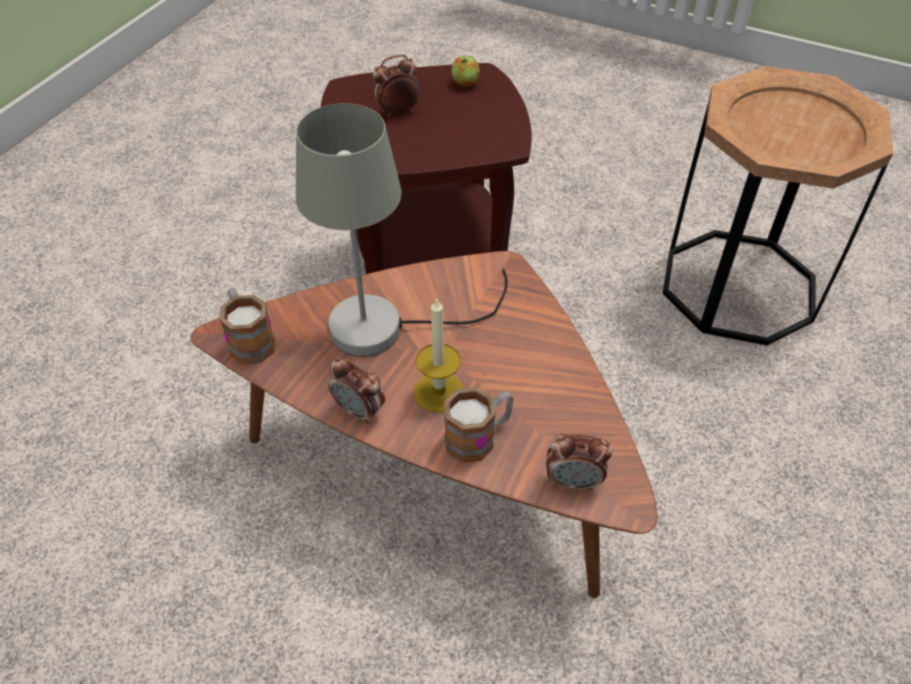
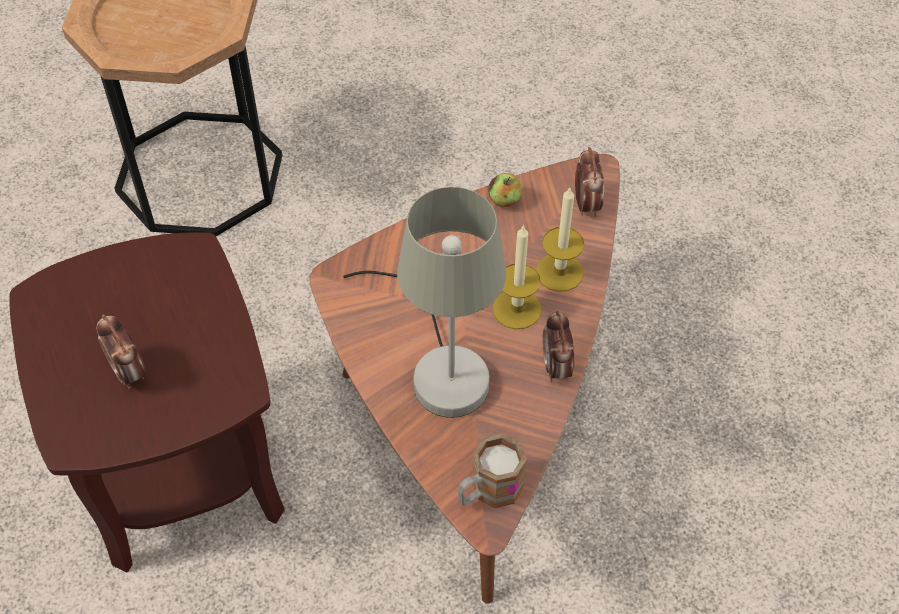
camera: 100 degrees left, 5 degrees up
alarm clock [328,357,385,424] -> alarm clock turned 150 degrees clockwise [543,311,574,382]
mug [444,387,514,463] -> candle [536,186,584,292]
apple [451,55,480,87] -> apple moved to [488,173,523,207]

